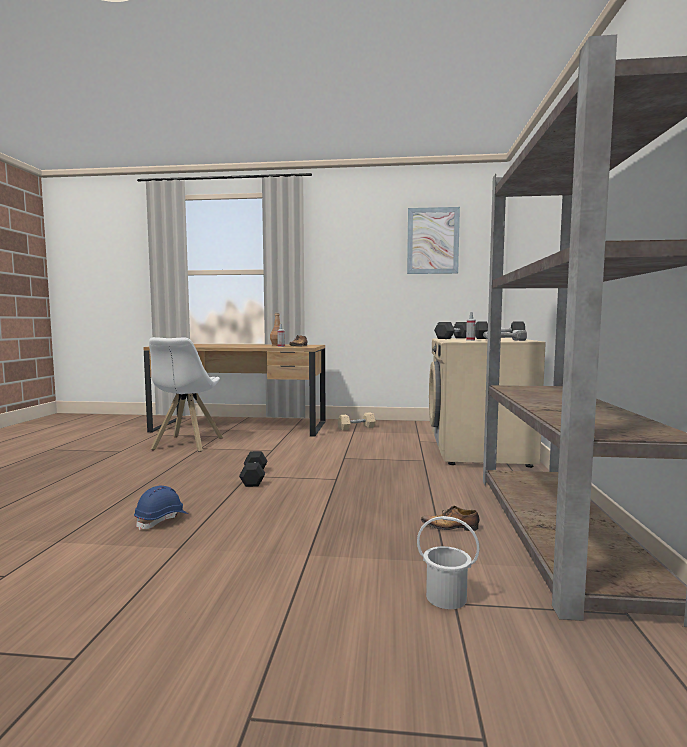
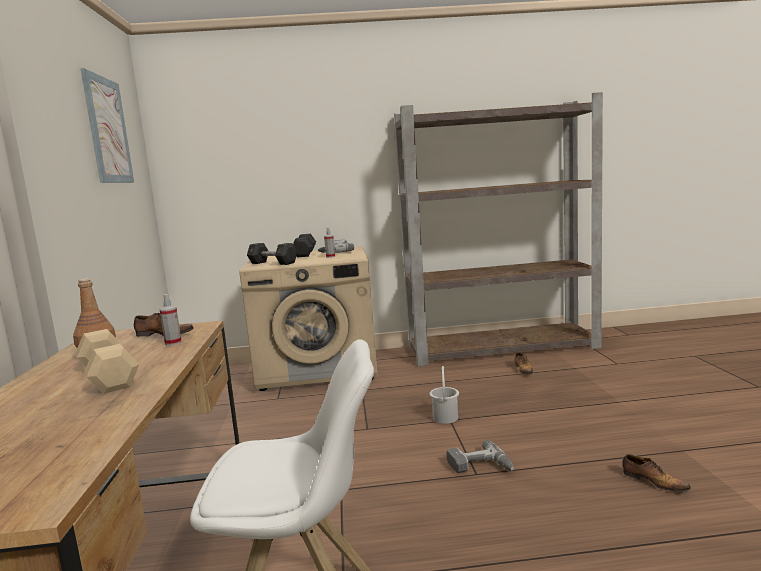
camera: 100 degrees left, 5 degrees up
blue hard hat [134,486,189,531] -> shoe [622,454,691,493]
black dumbbell [239,451,267,487] -> power drill [447,440,514,473]
beige dumbbell [338,412,376,431] -> beige dumbbell moved to [75,329,139,394]
white bucket [417,516,480,609] -> white bucket moved to [429,366,459,424]

